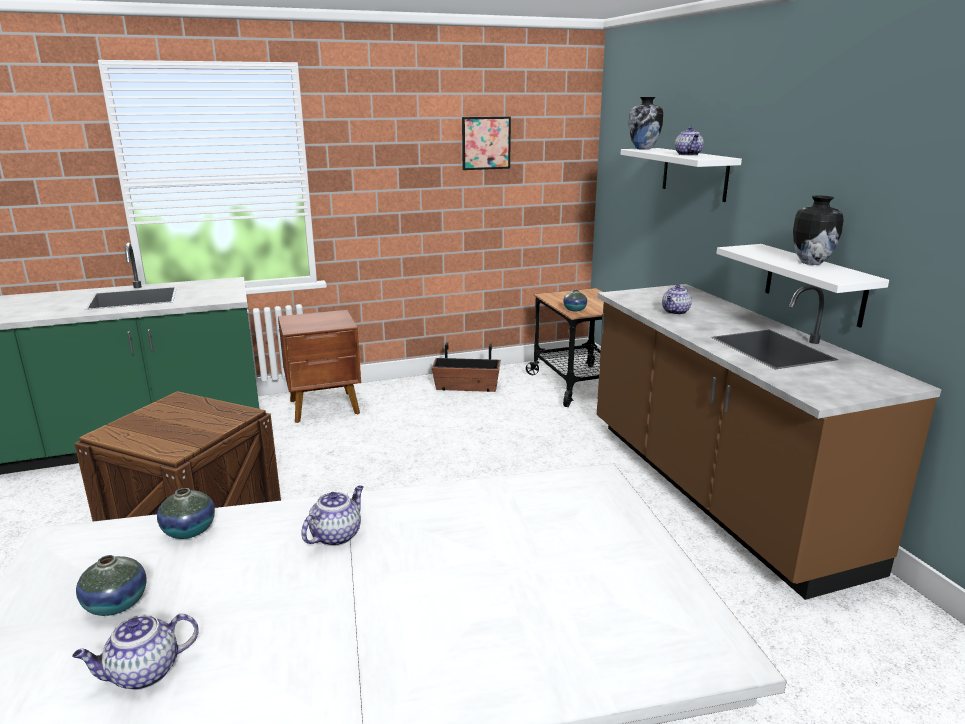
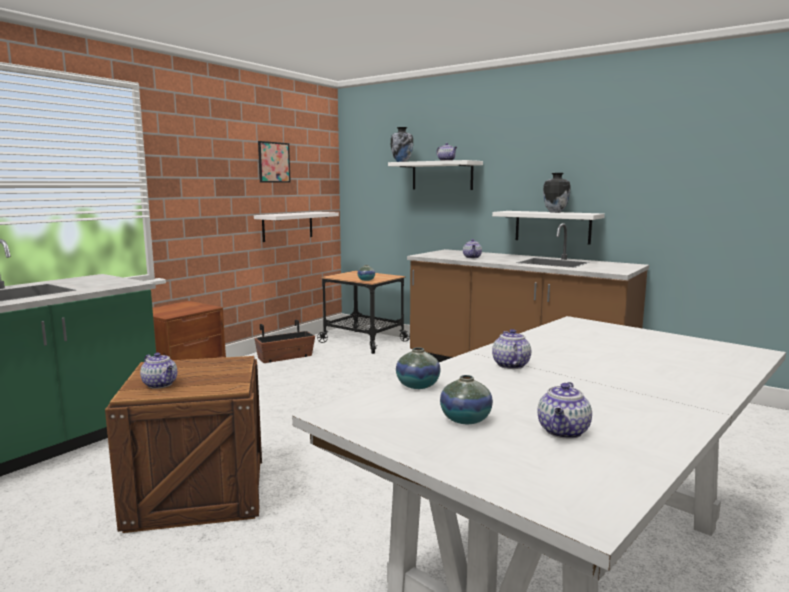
camera: 35 degrees left, 10 degrees down
none -> teapot [140,352,177,389]
none -> white shelf [254,212,339,242]

